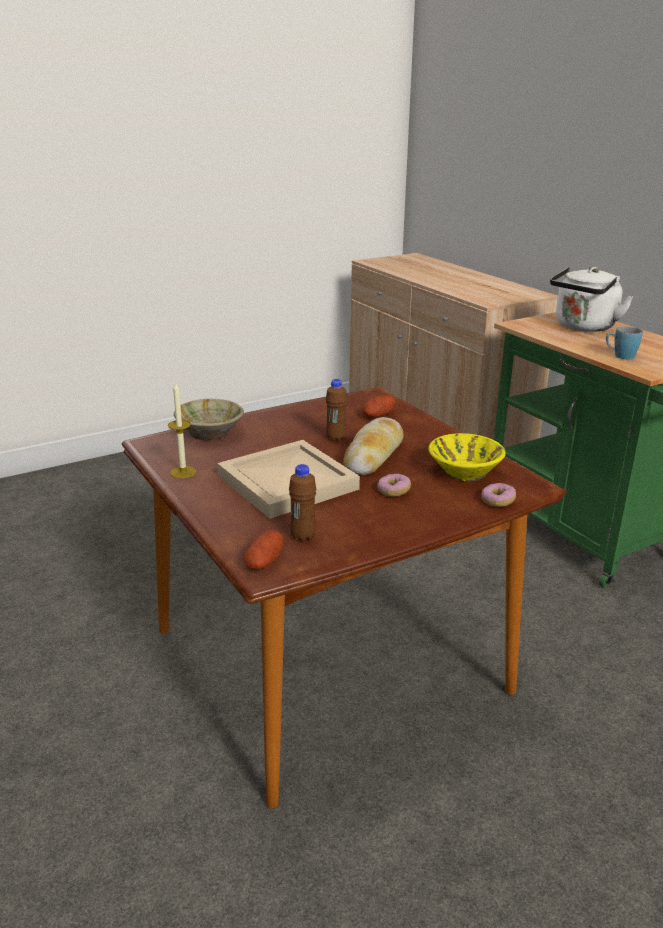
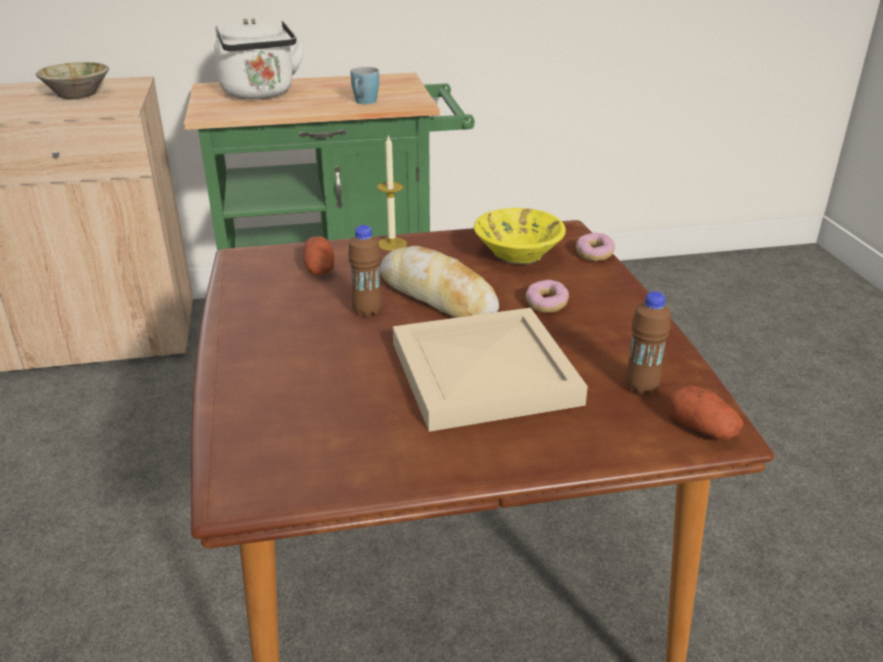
camera: 70 degrees left, 5 degrees up
candle [168,383,196,478] -> candle moved to [377,134,407,251]
beige bowl [174,399,244,440] -> beige bowl moved to [36,62,109,99]

